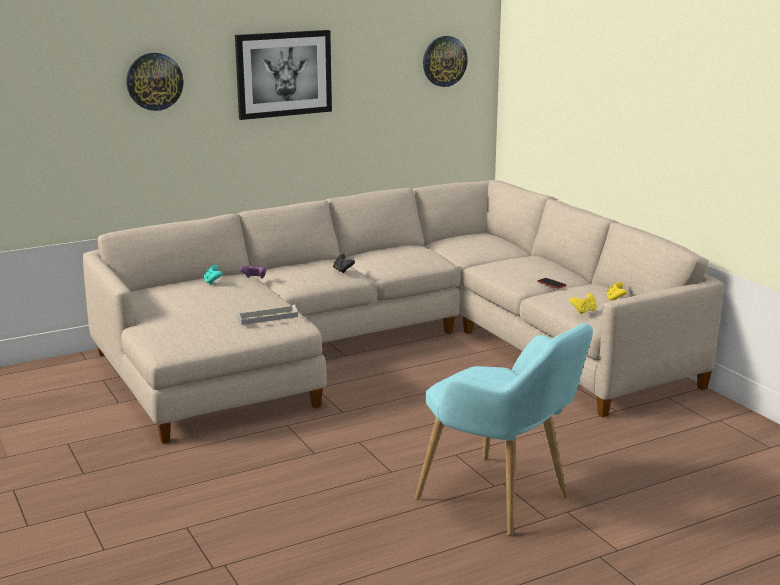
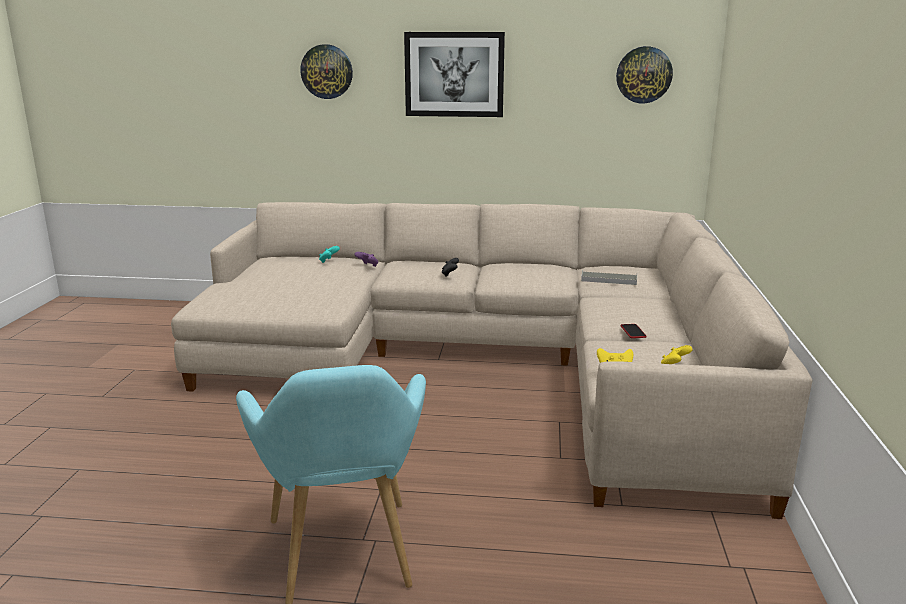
camera: 35 degrees right, 0 degrees up
grey tray [237,304,298,325] -> grey tray moved to [581,270,637,285]

